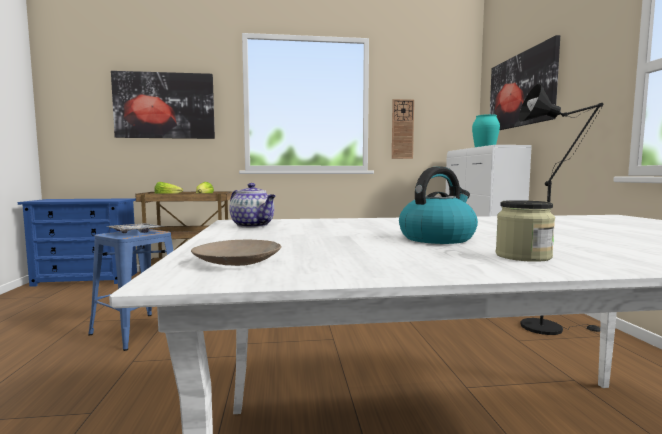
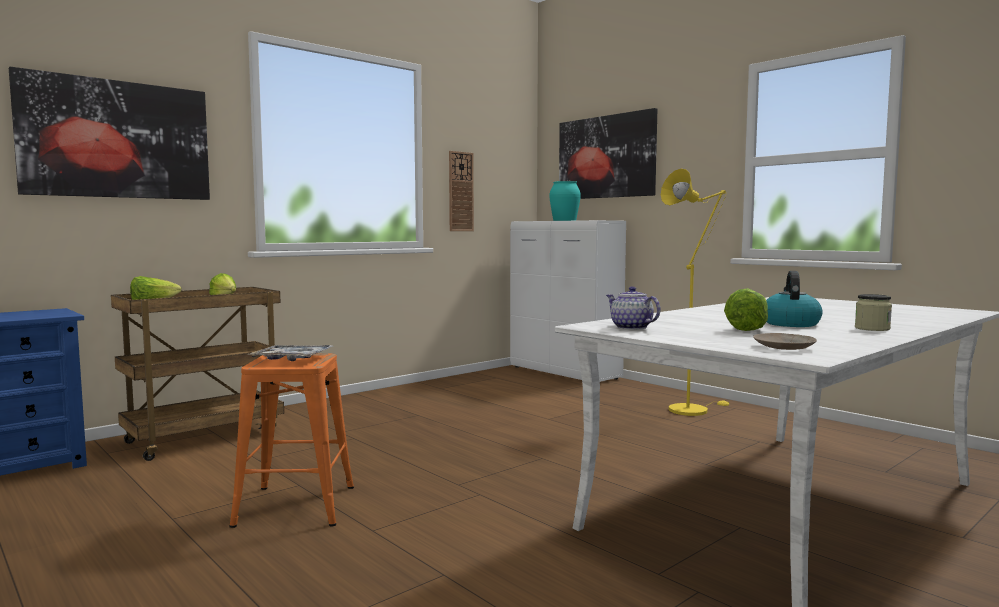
camera: 35 degrees left, 0 degrees up
blue stool [88,229,173,351] -> orange stool [230,353,354,528]
teapot [230,183,276,228] -> teapot turned 135 degrees counterclockwise [606,286,661,330]
black floor lamp [519,83,603,335] -> yellow floor lamp [661,169,729,416]
none -> lettuce [724,288,768,331]

